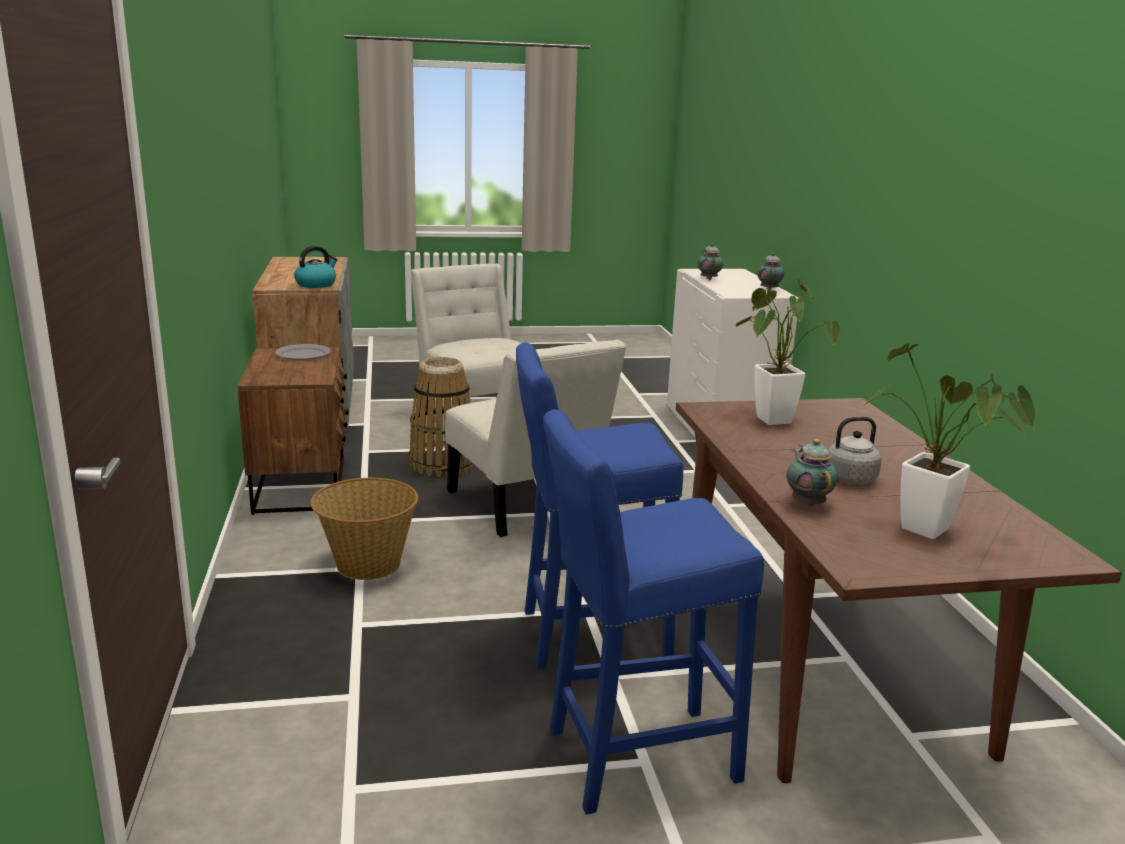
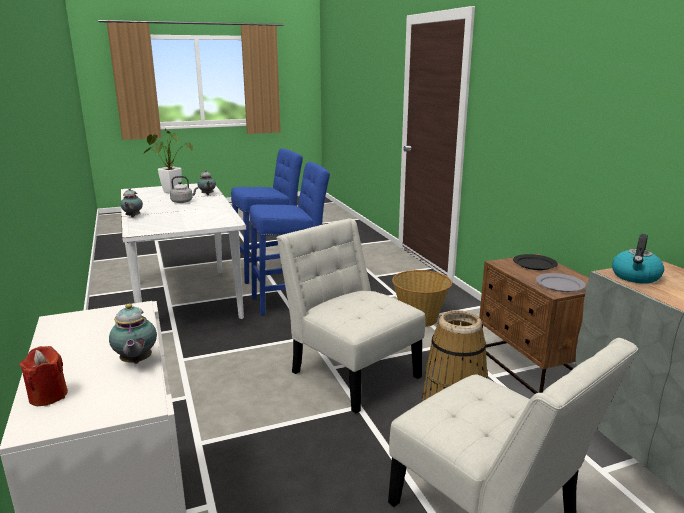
camera: 170 degrees right, 0 degrees up
brown dining table [676,398,1122,783] -> white dining table [121,183,247,319]
potted plant [736,279,841,425] -> none
teapot [757,252,784,290] -> teapot moved to [120,188,143,218]
none -> red candle [19,346,68,406]
none -> black plate [513,254,558,270]

